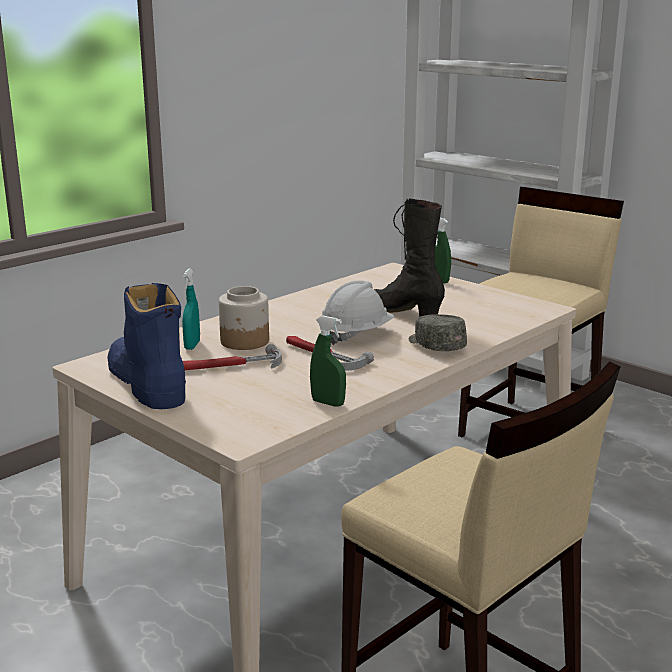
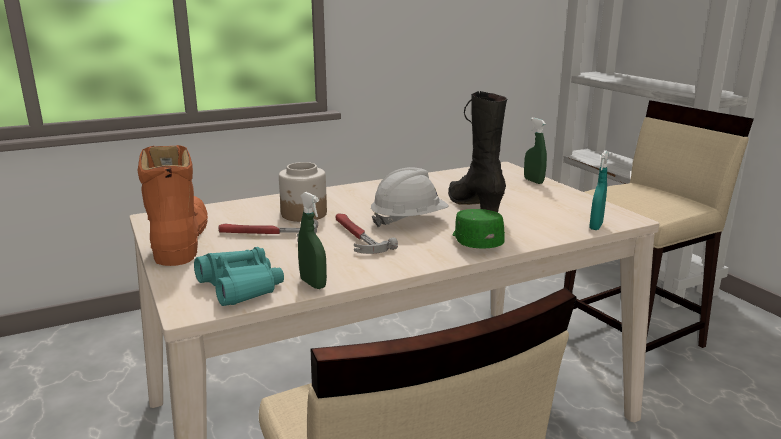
camera: 20 degrees right, 0 degrees up
blue boot [107,283,186,409] -> orange boot [137,145,208,266]
turquoise spray bottle [182,268,200,350] -> turquoise spray bottle moved to [589,151,609,230]
grey cap [409,314,467,351] -> green cap [453,209,505,249]
none -> turquoise binoculars [194,247,284,306]

